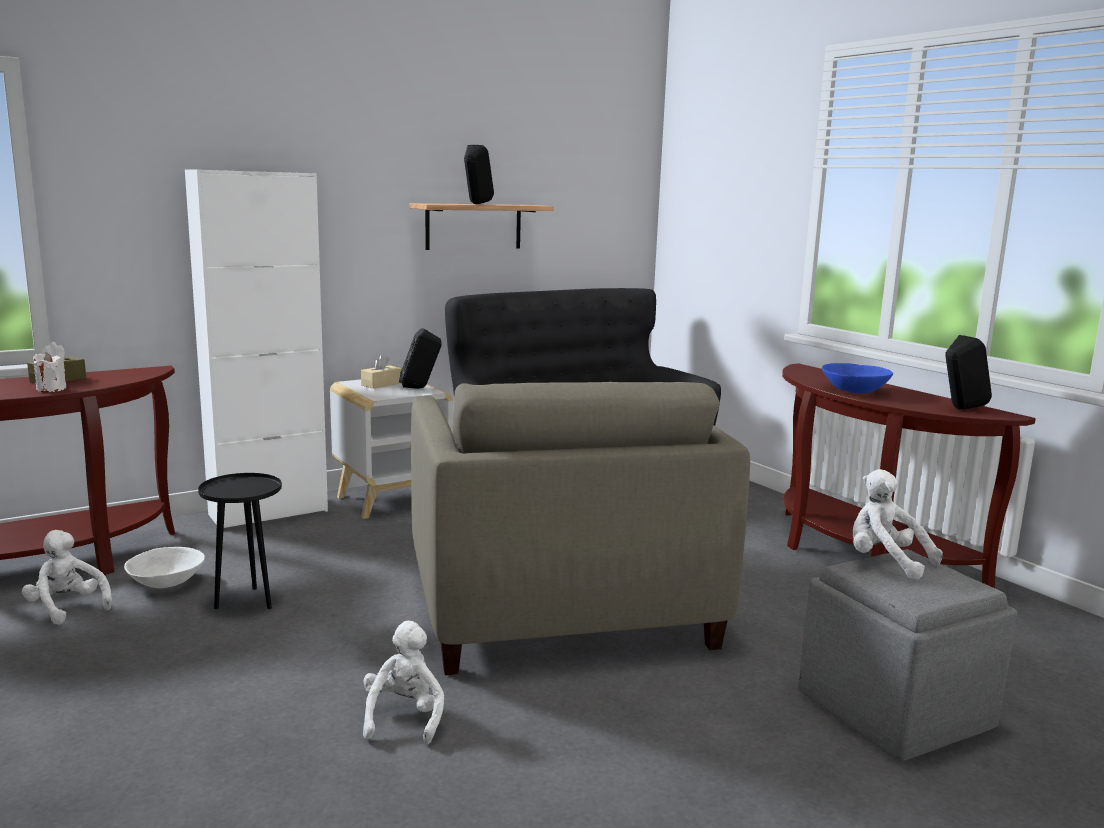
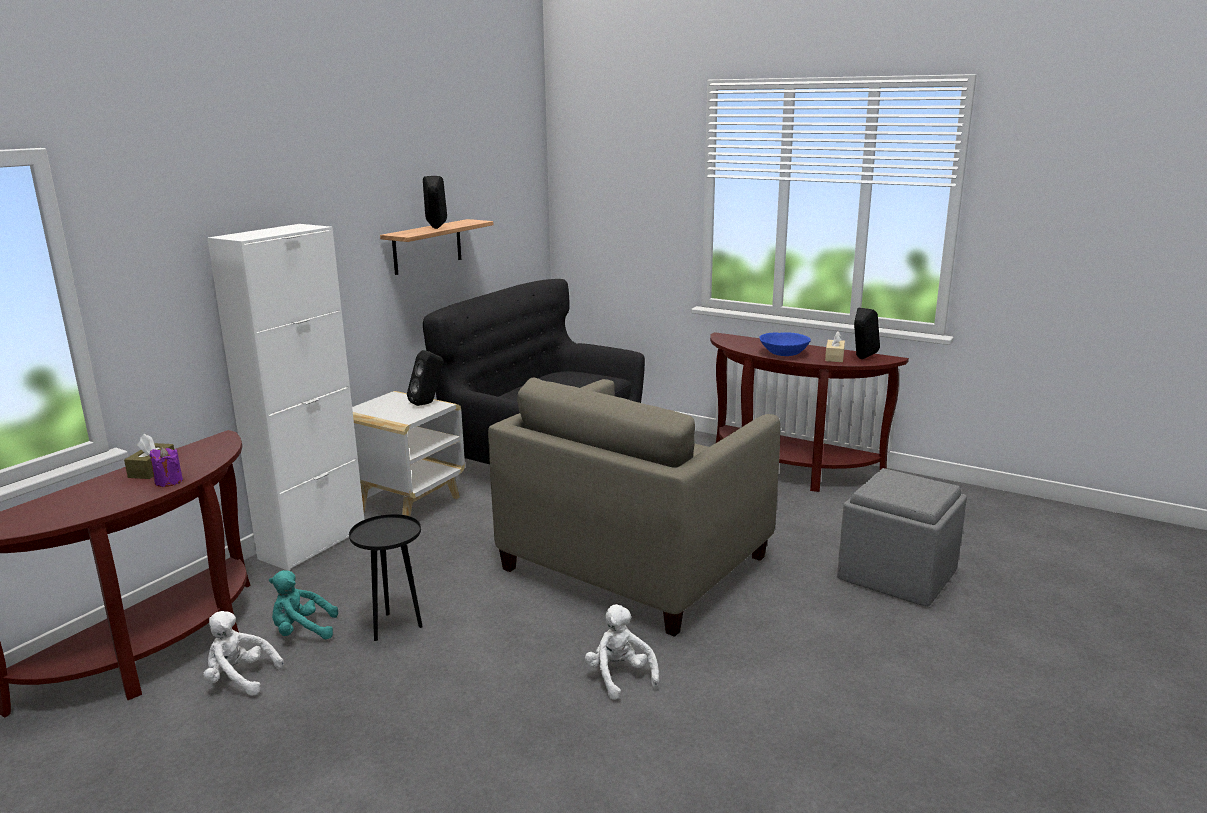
camera: 25 degrees left, 5 degrees up
white candle [33,352,66,392] -> purple candle [149,447,183,487]
white bowl [124,547,205,588] -> turquoise plush toy [269,570,338,639]
beige tissue box [361,354,401,389] -> beige tissue box moved to [825,331,845,362]
beige armchair [411,382,750,675] -> beige armchair turned 75 degrees clockwise [488,377,780,637]
white plush toy [853,469,943,580] -> none

